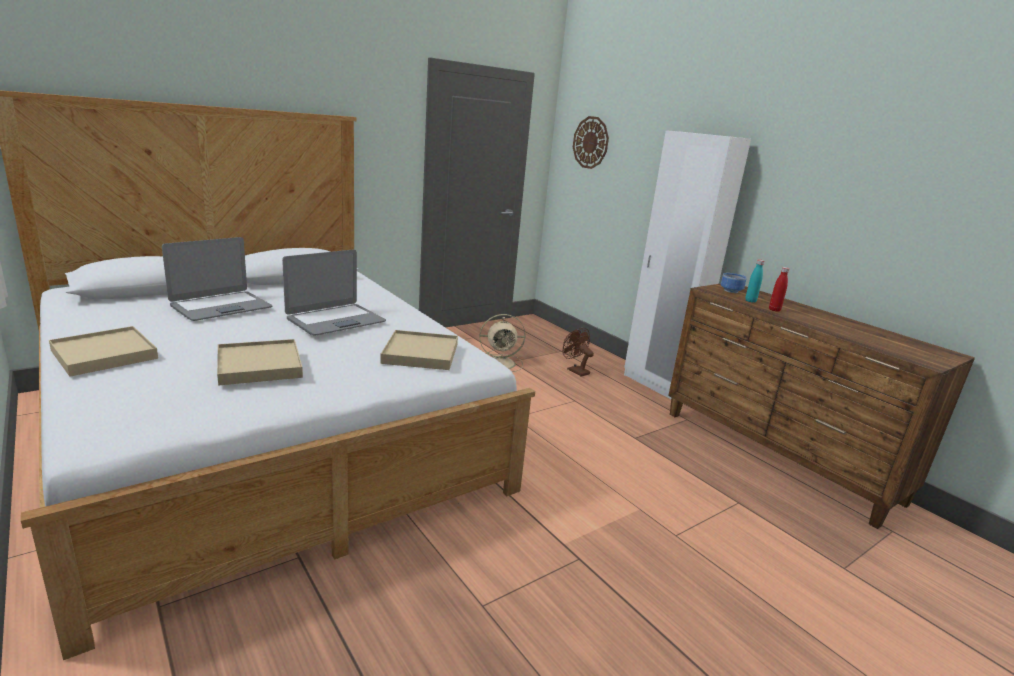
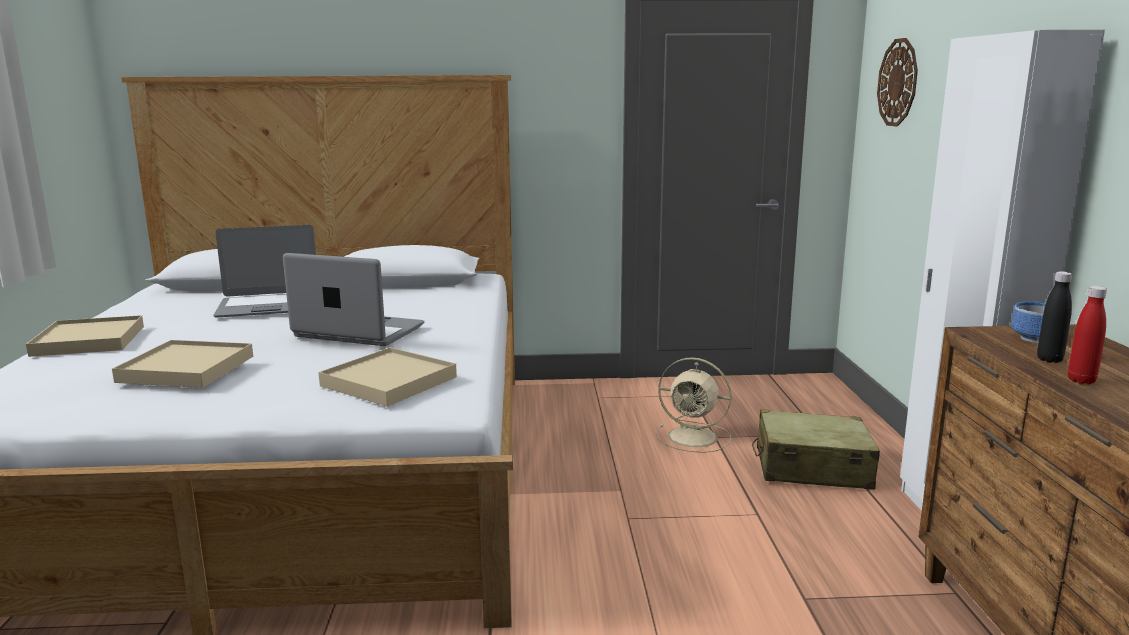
camera: 35 degrees right, 5 degrees down
laptop [282,250,386,336] -> laptop turned 150 degrees counterclockwise [283,253,424,346]
brown fan [563,328,594,377] -> beige suitcase [752,409,880,490]
turquoise bottle [745,260,764,303] -> black bottle [1037,271,1072,363]

